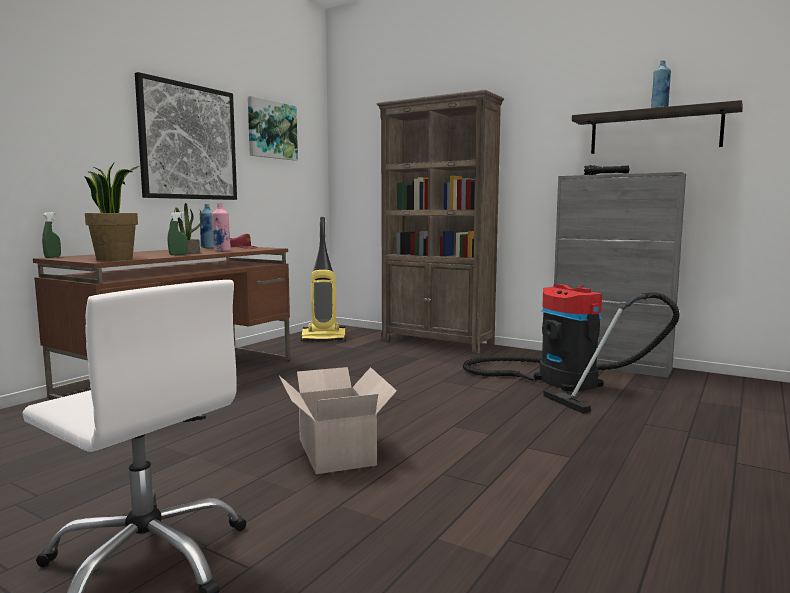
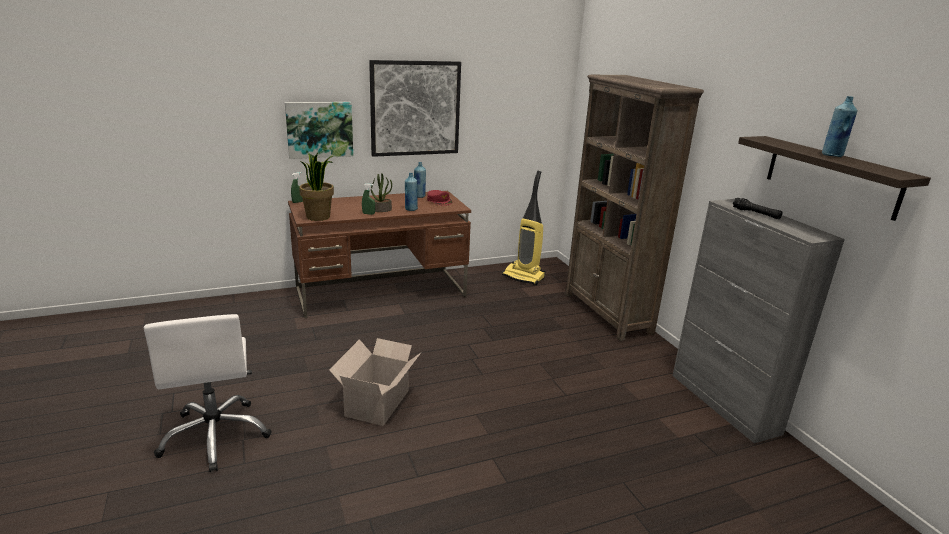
camera: 35 degrees right, 15 degrees up
pink bottle [212,203,231,252] -> blue bottle [405,173,418,211]
picture [248,96,298,161] -> picture moved to [285,102,353,159]
vacuum cleaner [463,284,680,413] -> none

